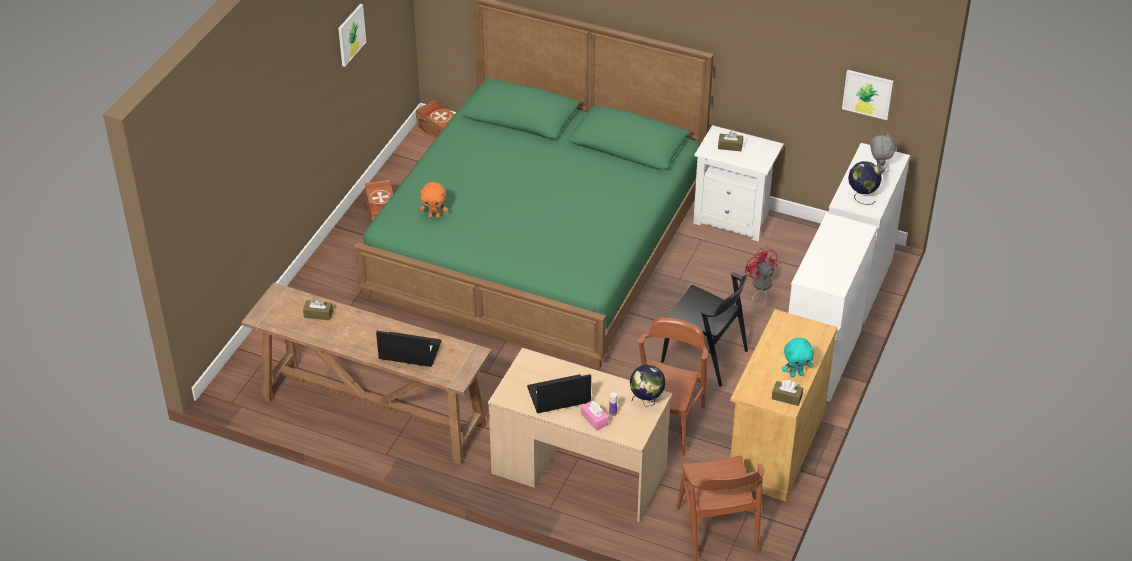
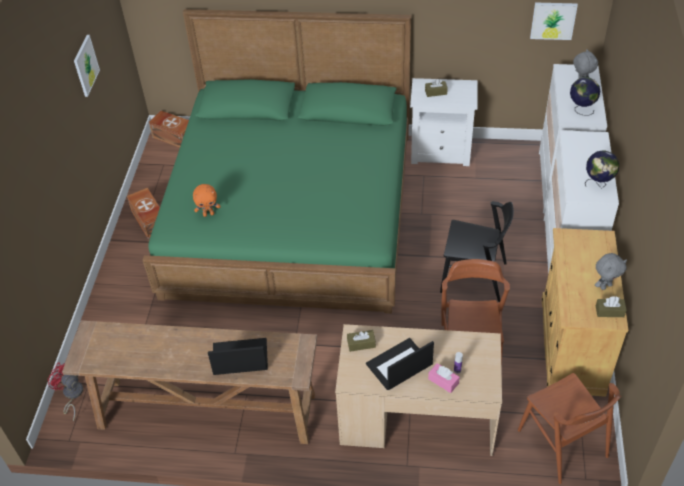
camera: 15 degrees left, 5 degrees up
brown tissue box [303,299,333,320] -> brown tissue box moved to [347,330,376,352]
globe [630,365,666,407] -> globe moved to [585,150,619,189]
red fan [745,248,777,309] -> red fan moved to [47,362,83,422]
turquoise plush toy [782,338,815,377] -> grey plush toy [595,253,627,290]

